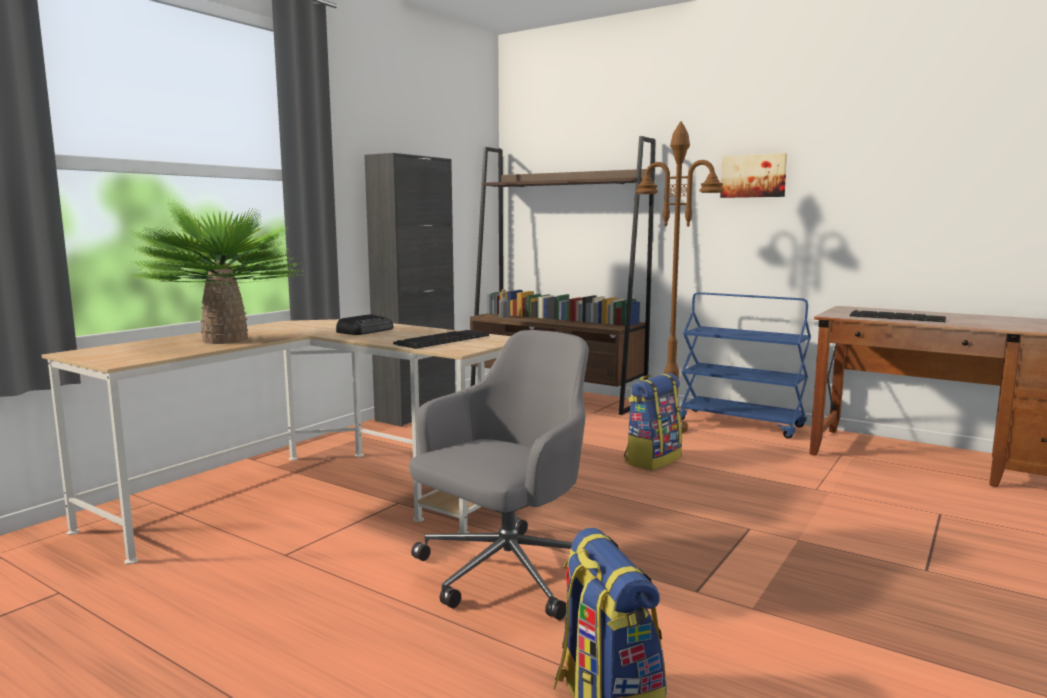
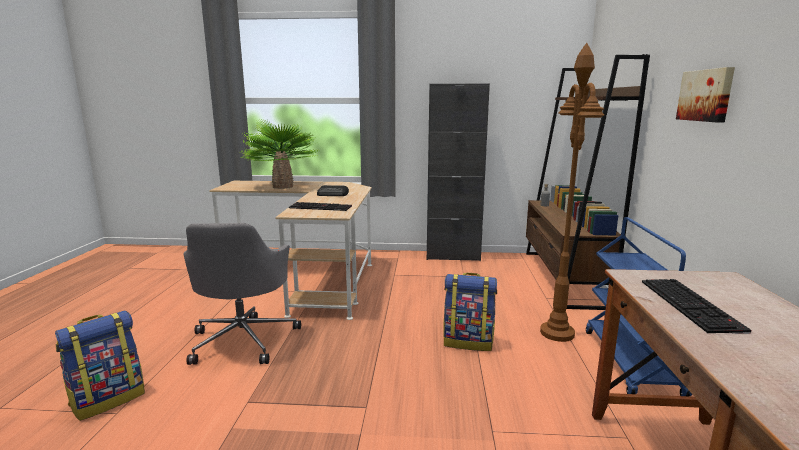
camera: 60 degrees right, 5 degrees up
grey office chair [409,330,589,620] -> grey office chair turned 75 degrees clockwise [183,223,301,365]

